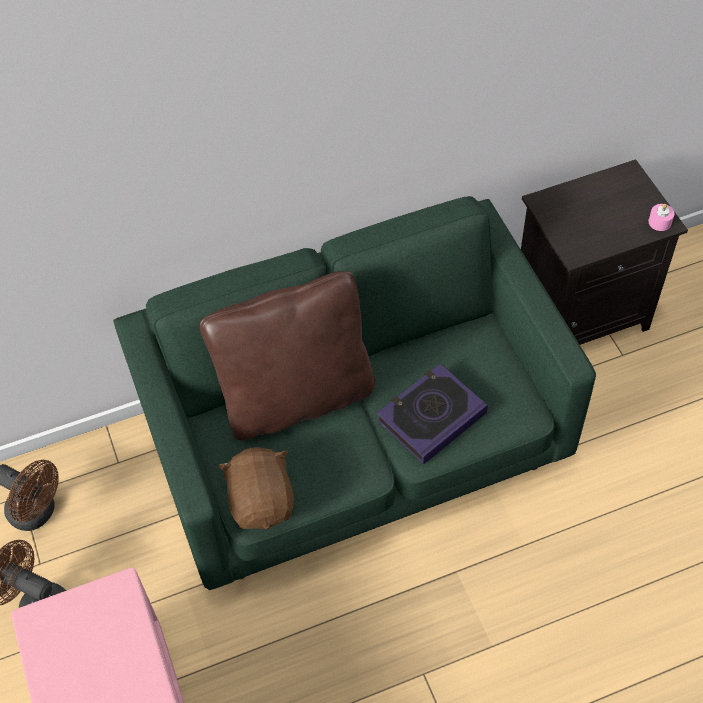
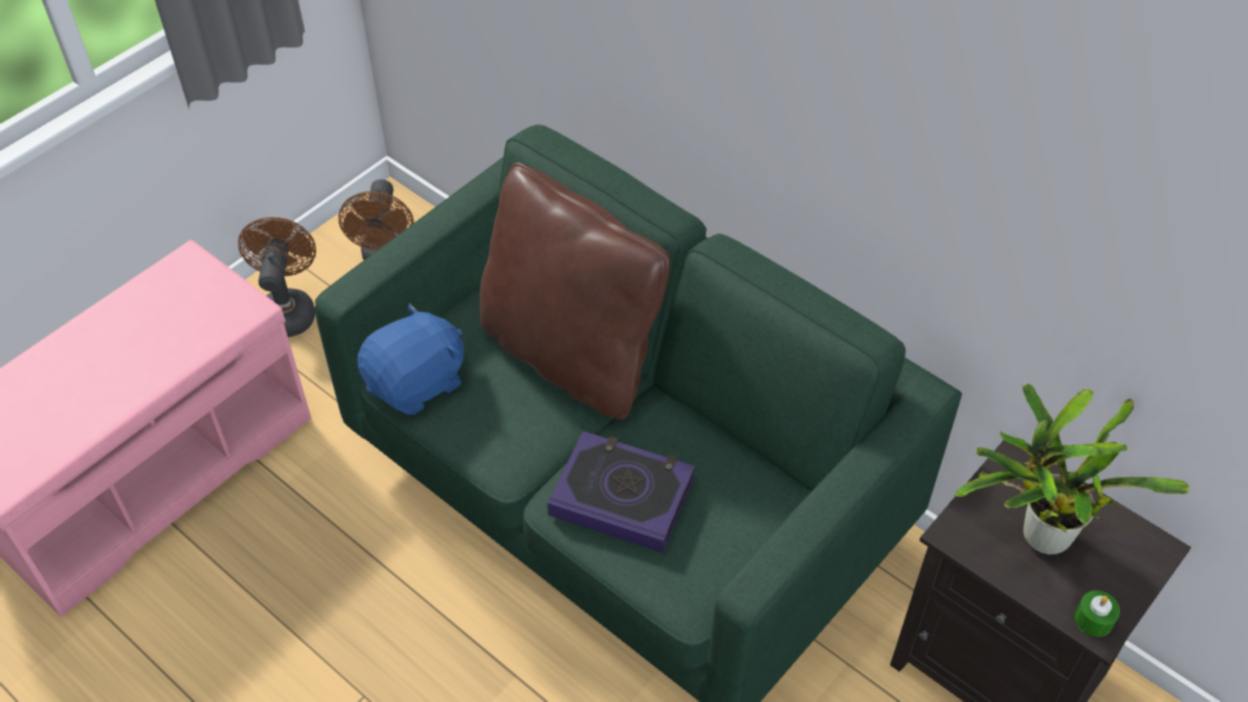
camera: 60 degrees right, 5 degrees down
brown plush toy [218,447,294,529] -> blue plush toy [357,303,464,415]
pink candle [648,204,675,231] -> green candle [1074,590,1120,637]
none -> potted plant [955,382,1190,555]

